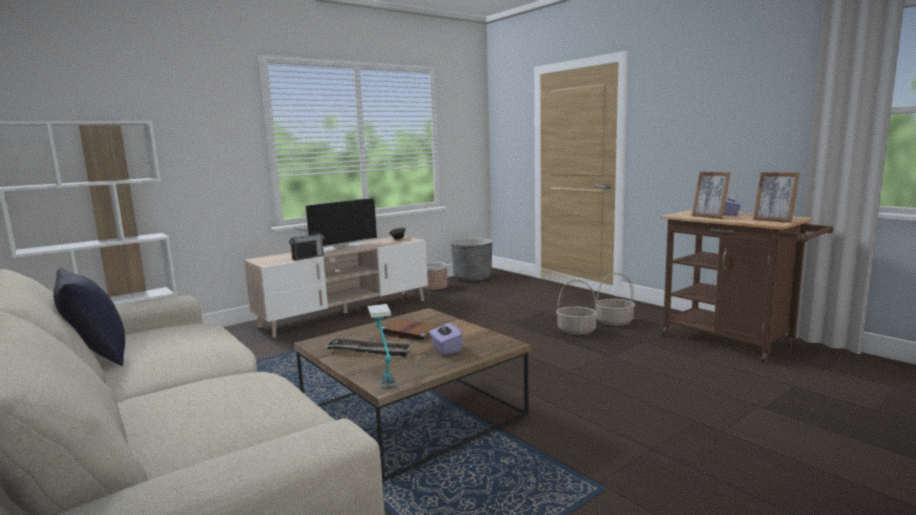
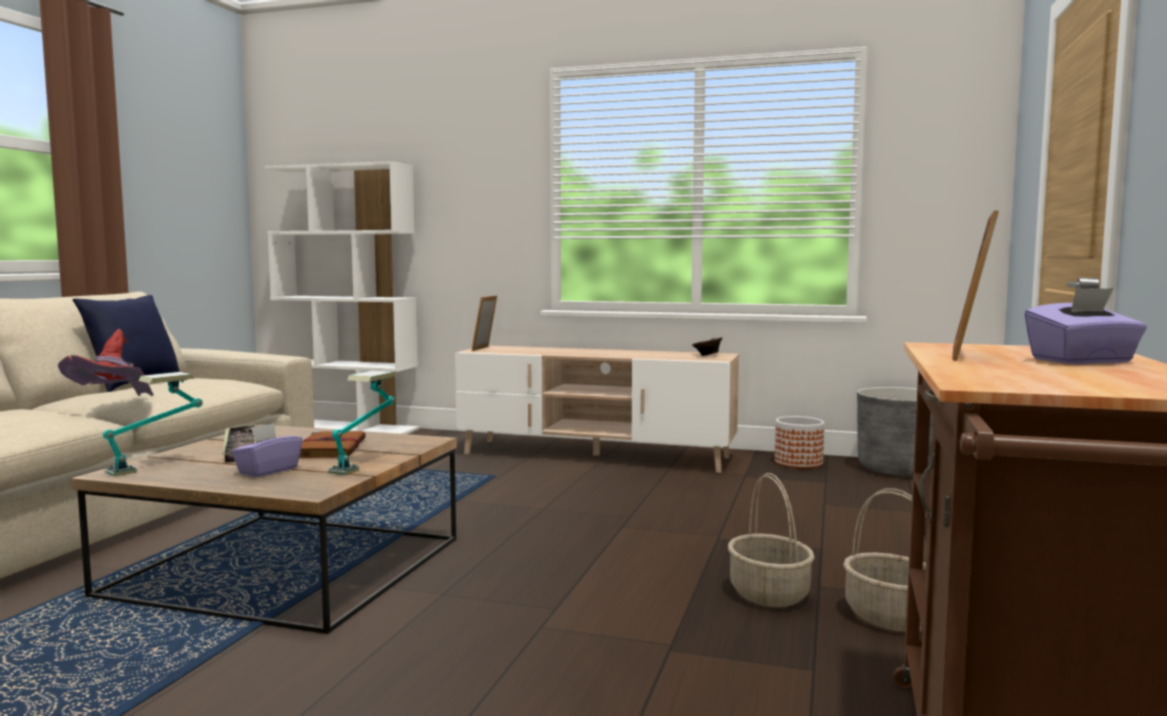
camera: 55 degrees right, 5 degrees down
radio [289,228,324,261] -> none
television [305,198,377,252] -> none
picture frame [753,172,800,223] -> picture frame moved to [472,295,497,351]
none -> red hat [58,329,154,396]
none -> table lamp [328,370,396,475]

